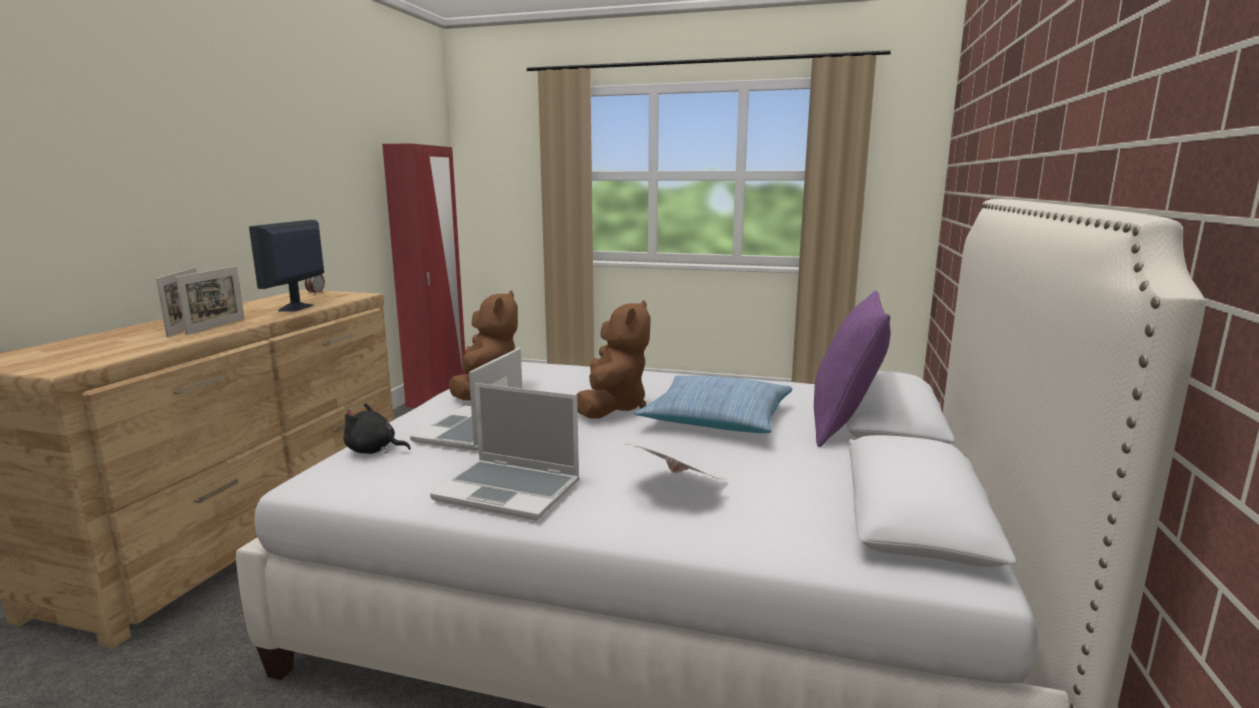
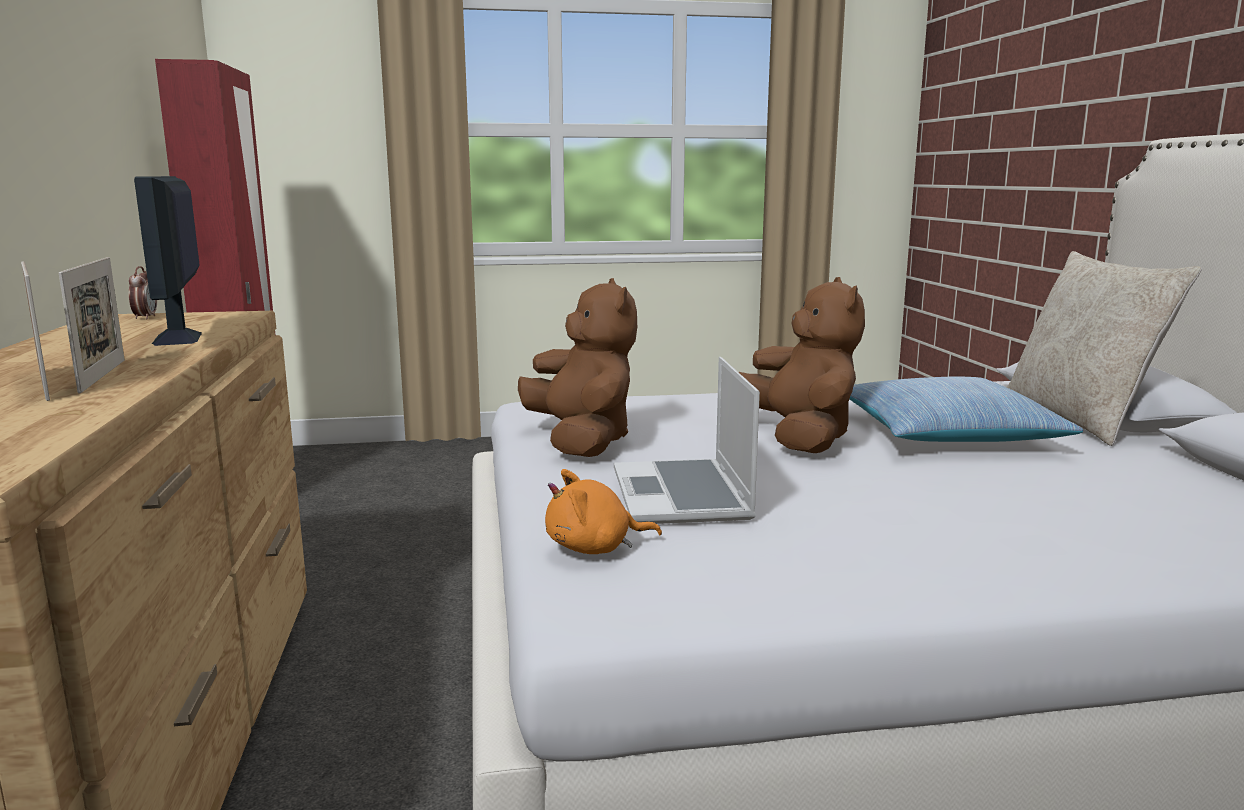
camera: 25 degrees left, 0 degrees up
black plush toy [343,403,411,454] -> orange plush toy [545,469,662,554]
laptop [430,383,580,521] -> none
newspaper [623,444,727,482] -> none
purple pillow [814,290,890,447] -> beige pillow [1007,251,1202,446]

